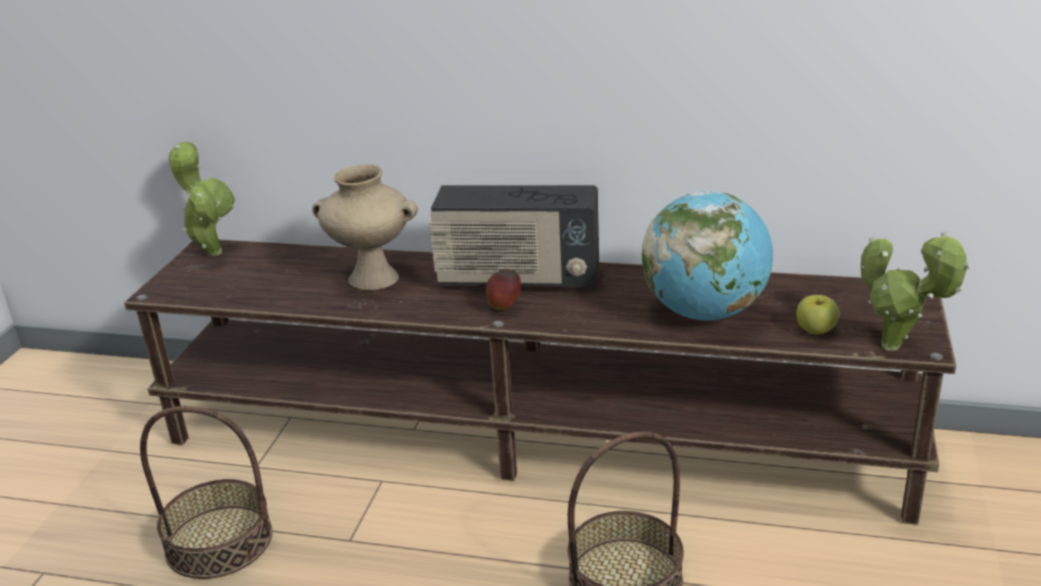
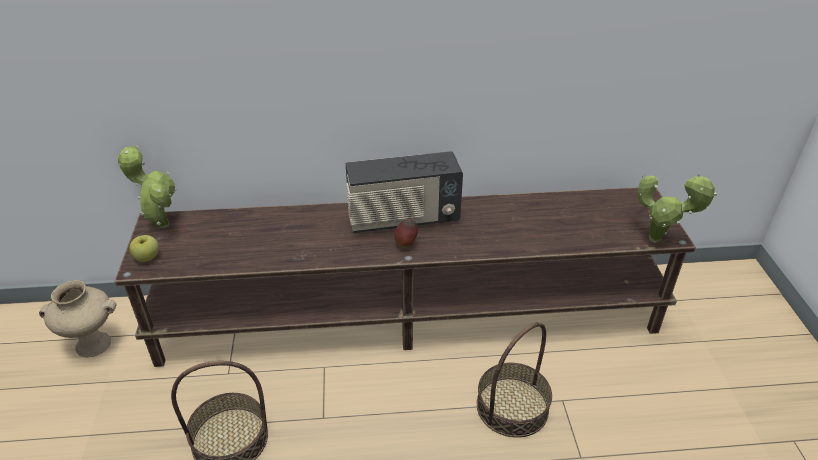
camera: 20 degrees left, 10 degrees up
beige vase [312,164,418,290] -> beige vase moved to [39,280,116,357]
globe [642,190,773,321] -> none
apple [797,295,840,334] -> apple moved to [129,235,159,262]

